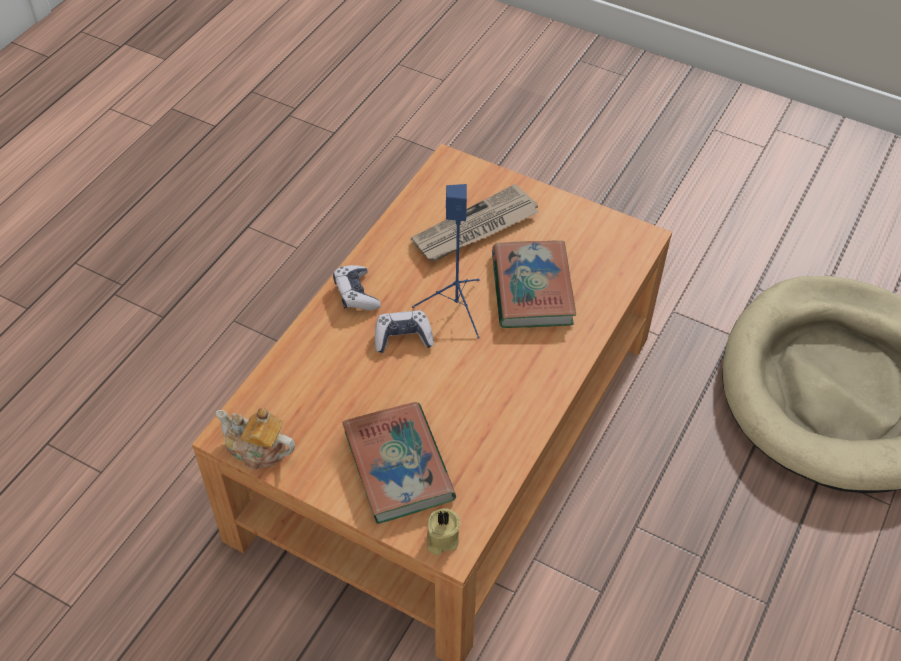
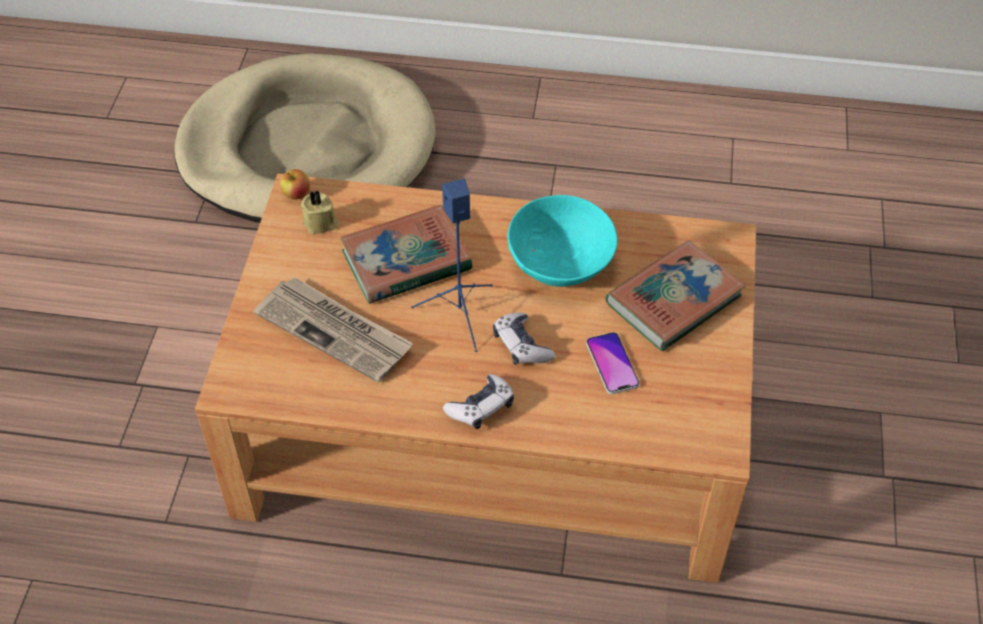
camera: 110 degrees left, 0 degrees up
teapot [216,408,295,470] -> none
beige candle [427,509,461,555] -> beige candle moved to [301,190,338,234]
none -> apple [280,169,310,200]
none -> turquoise bowl [508,195,617,287]
none -> phone [586,332,640,394]

